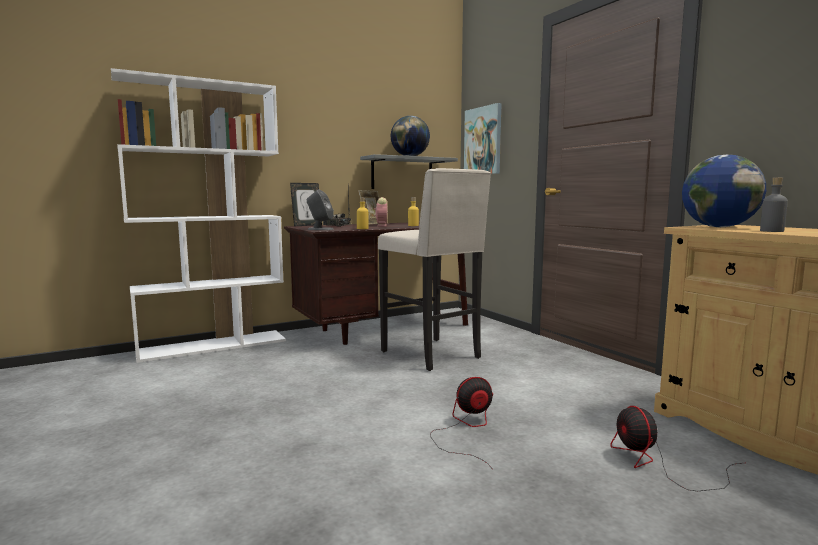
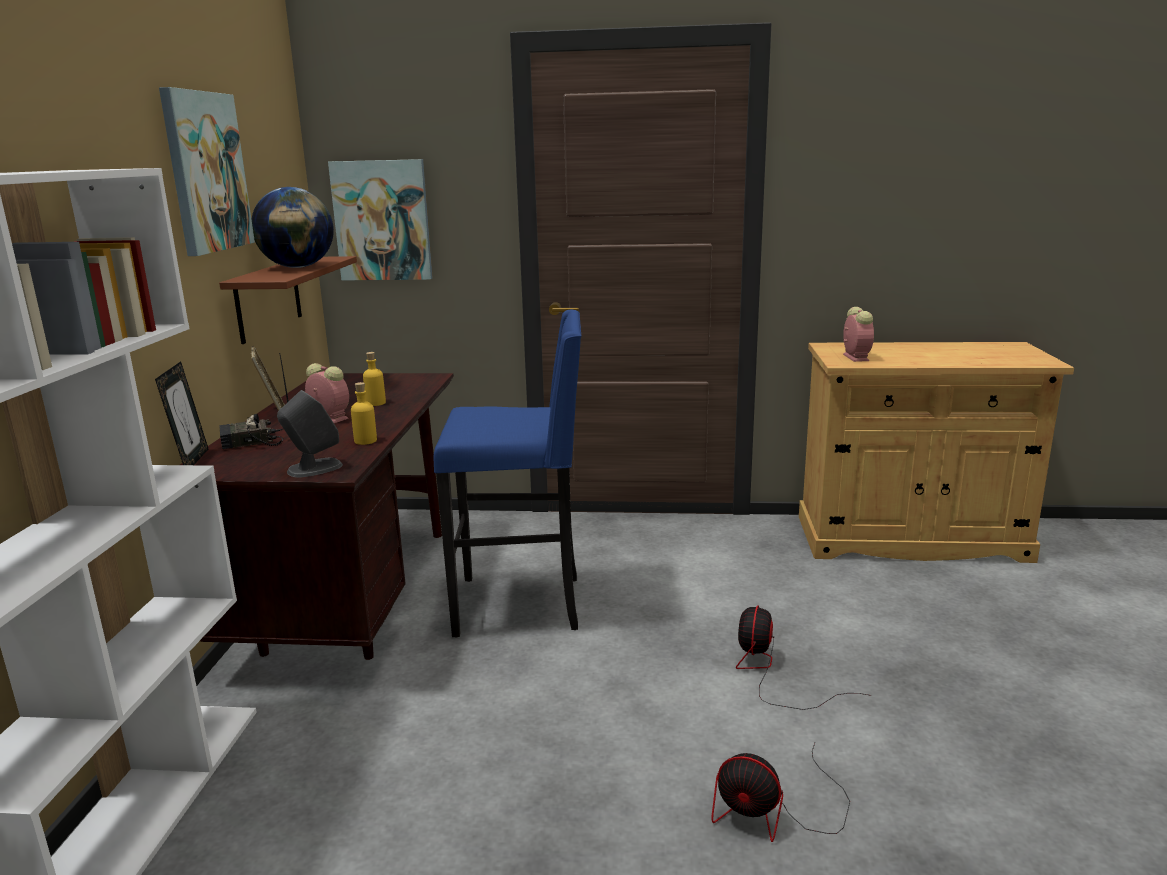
camera: 55 degrees left, 10 degrees up
grey shelf [360,154,458,189] -> brown shelf [219,256,357,344]
beige stool [378,168,491,371] -> blue stool [433,310,581,638]
fan [610,406,742,491] -> fan moved to [711,743,850,842]
globe [682,155,766,227] -> alarm clock [843,307,874,362]
grey bottle [760,177,788,232] -> none
none -> picture [159,87,255,256]

